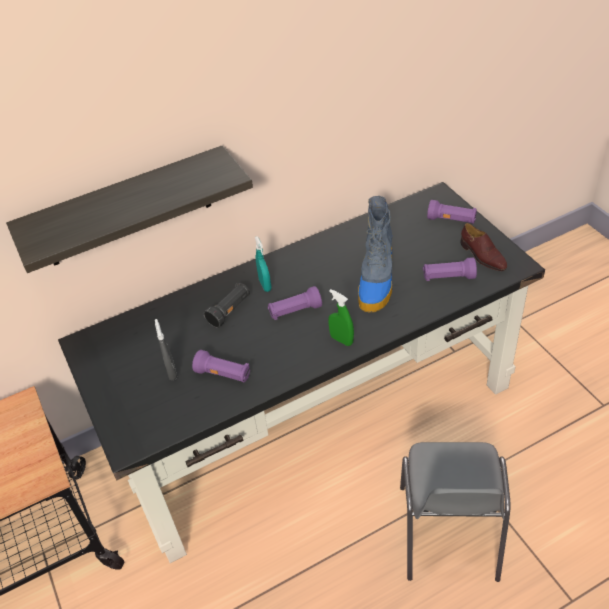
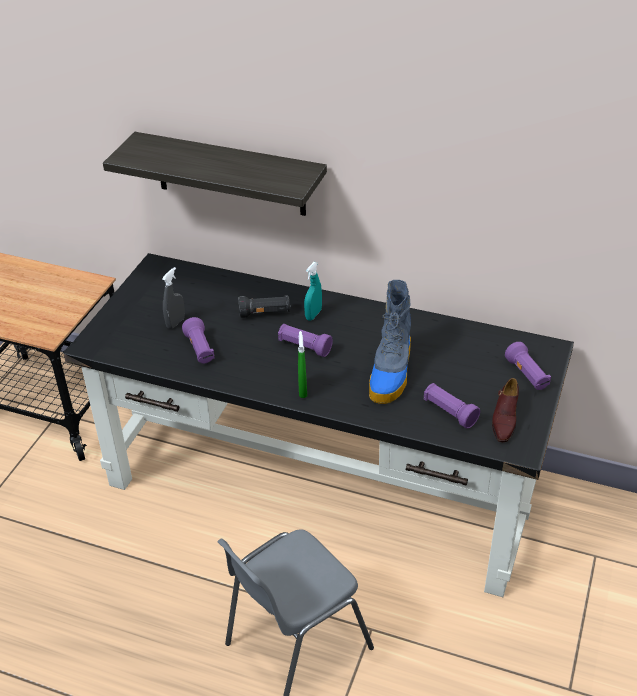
camera: 45 degrees right, 5 degrees down
boot [358,196,392,312] -> boot turned 45 degrees counterclockwise [369,280,411,404]

